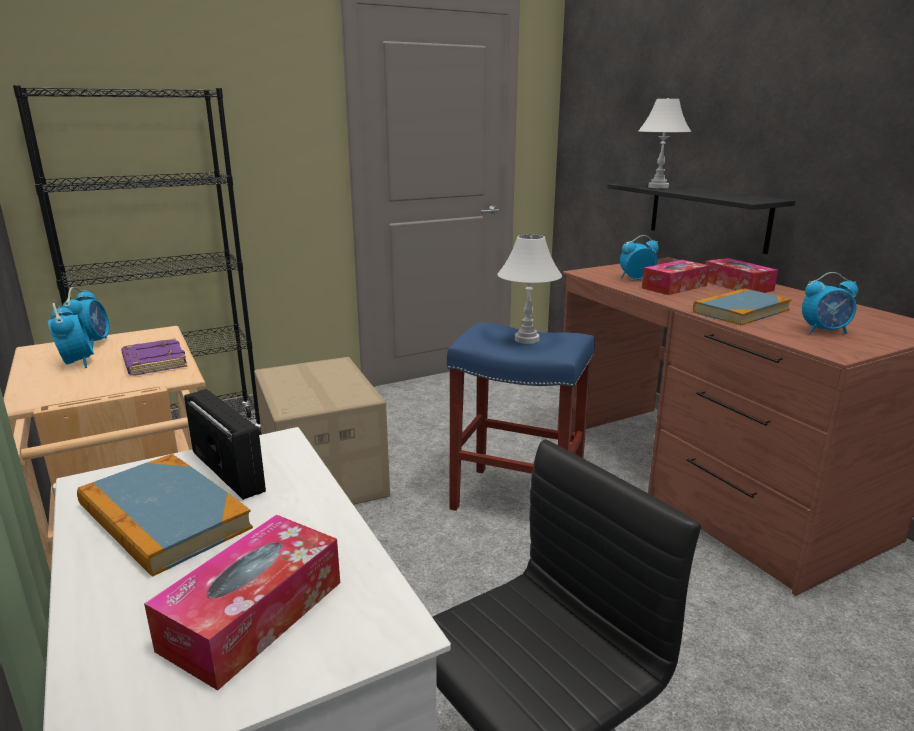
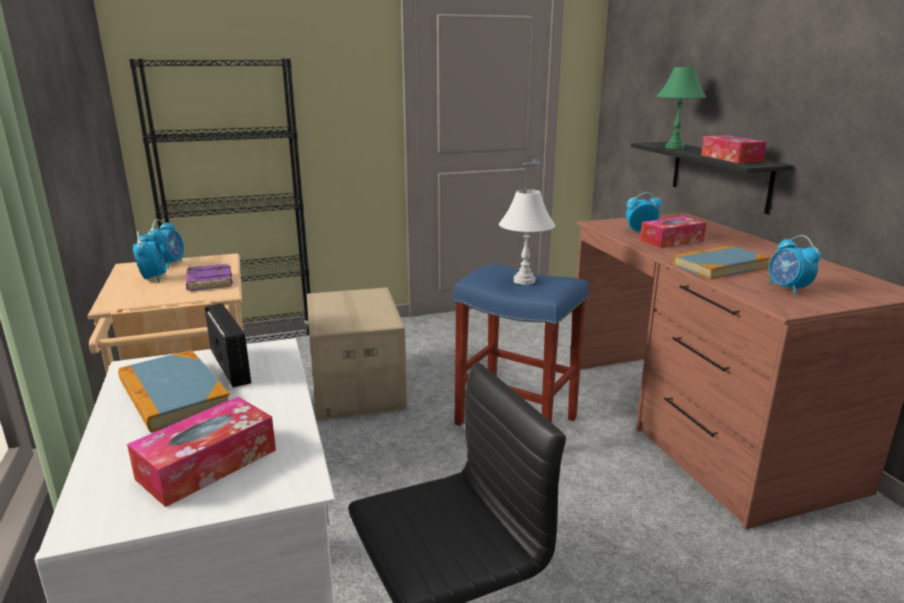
camera: 10 degrees right, 0 degrees up
white table lamp [638,98,691,188] -> green table lamp [657,66,706,149]
tissue box [705,258,778,293] -> tissue box moved to [701,135,767,163]
alarm clock [802,272,858,334] -> alarm clock turned 60 degrees clockwise [769,235,821,295]

